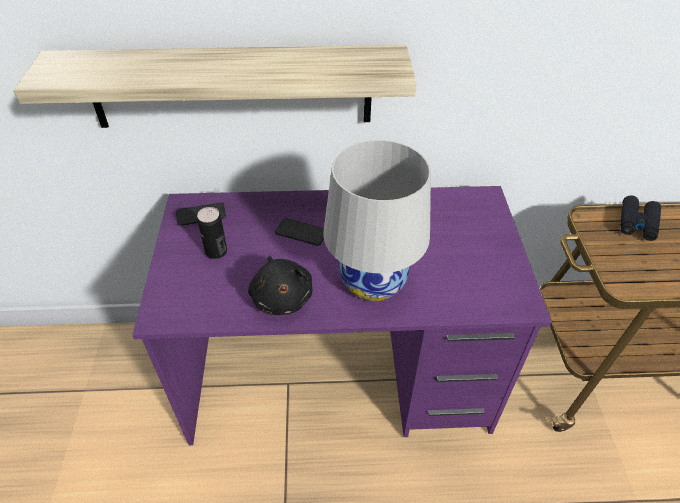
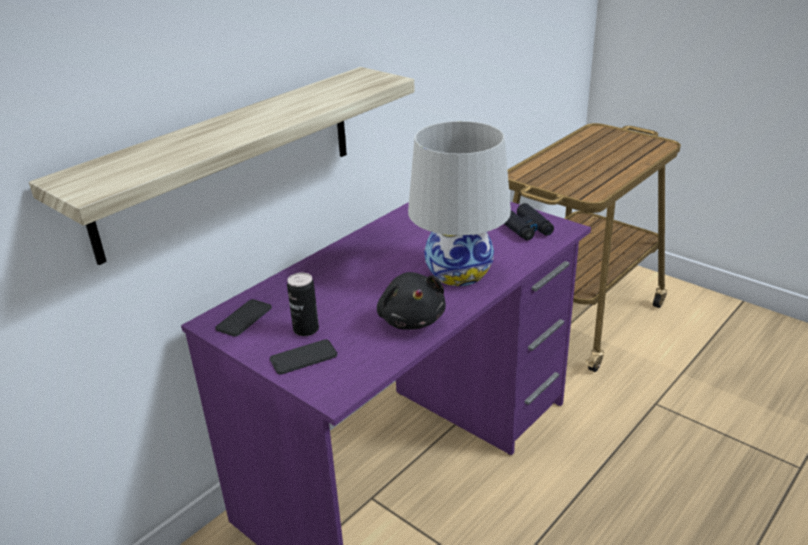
camera: 45 degrees left, 15 degrees down
black plush toy [248,256,312,315] -> black plush toy turned 45 degrees clockwise [377,272,446,330]
phone [275,218,324,246] -> phone moved to [270,339,337,375]
black binoculars [620,196,661,241] -> black binoculars moved to [504,203,554,240]

